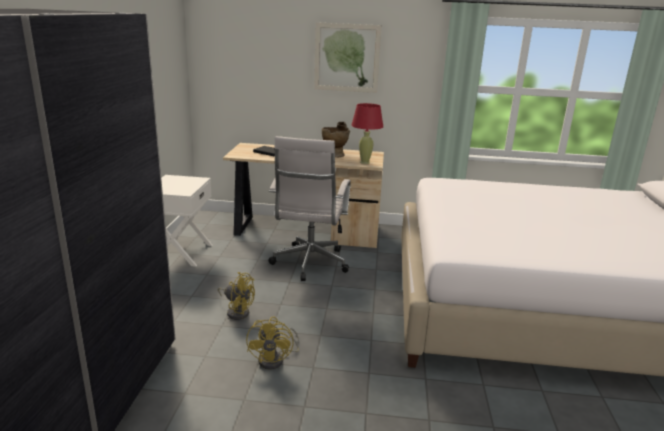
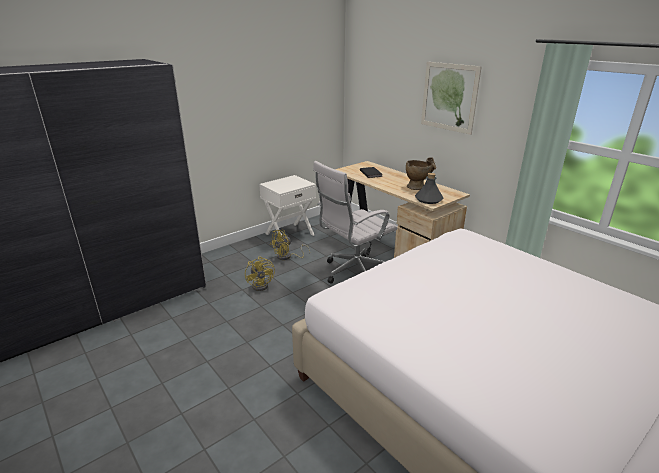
camera: 45 degrees right, 5 degrees up
yellow fan [246,317,299,370] -> yellow fan moved to [270,230,310,260]
red table lamp [351,103,383,164] -> grey bottle [415,173,443,204]

